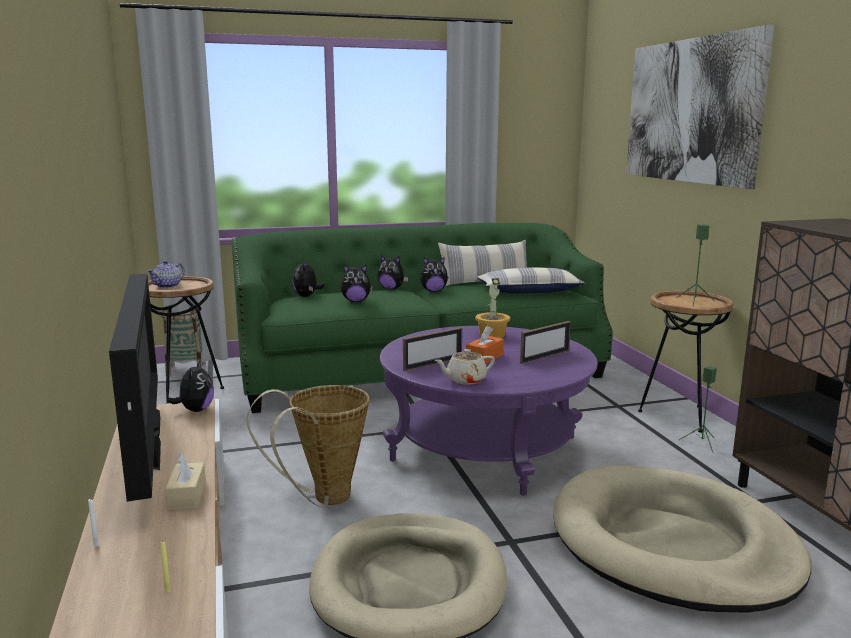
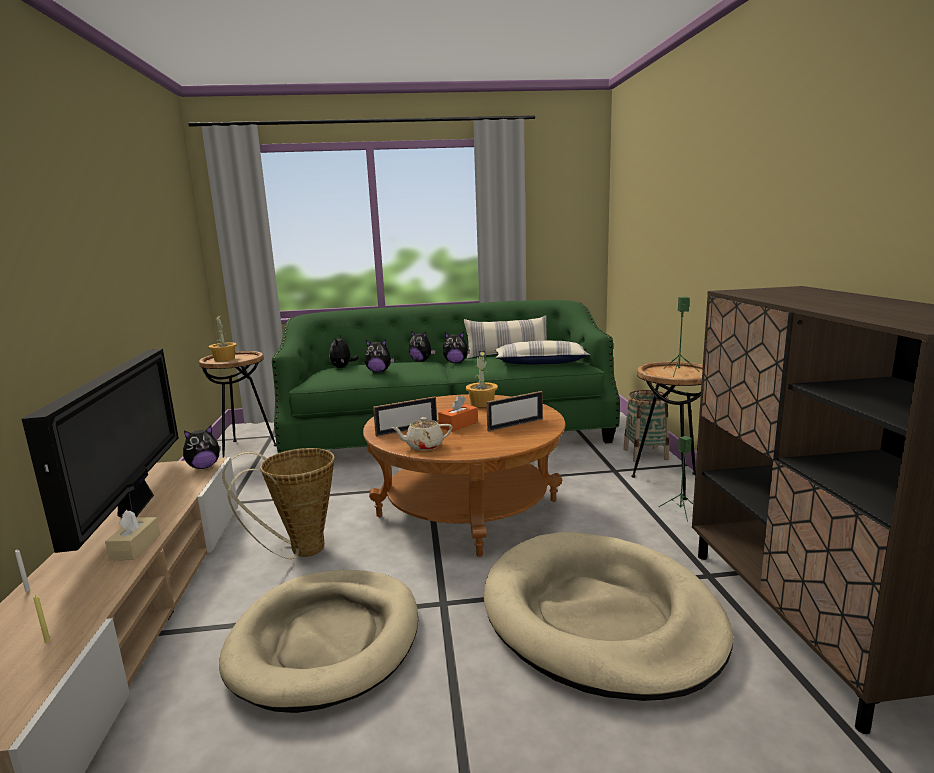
camera: 10 degrees right, 0 degrees up
teapot [147,261,185,288] -> potted plant [208,315,237,362]
basket [161,306,205,376] -> basket moved to [623,390,669,462]
plush toy [168,359,214,412] -> plush toy turned 45 degrees clockwise [183,426,221,469]
purple coffee table [380,326,598,496] -> brown coffee table [363,394,565,557]
picture [626,25,775,189] -> none

